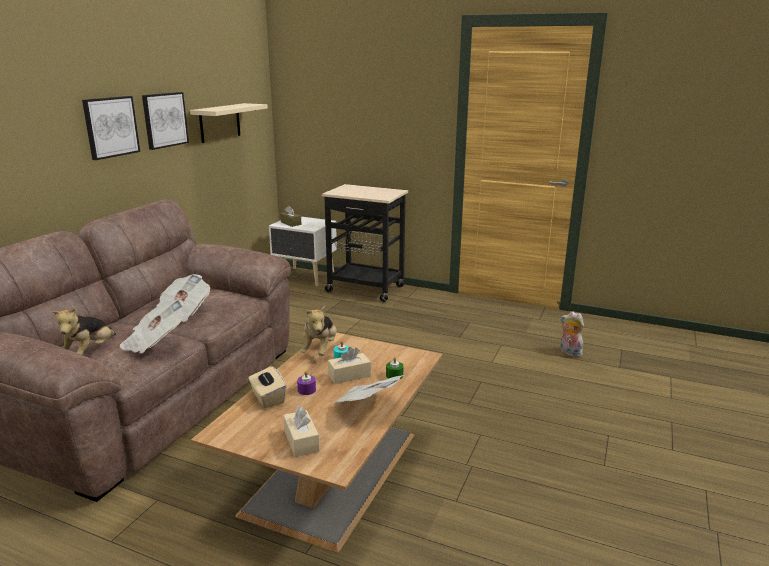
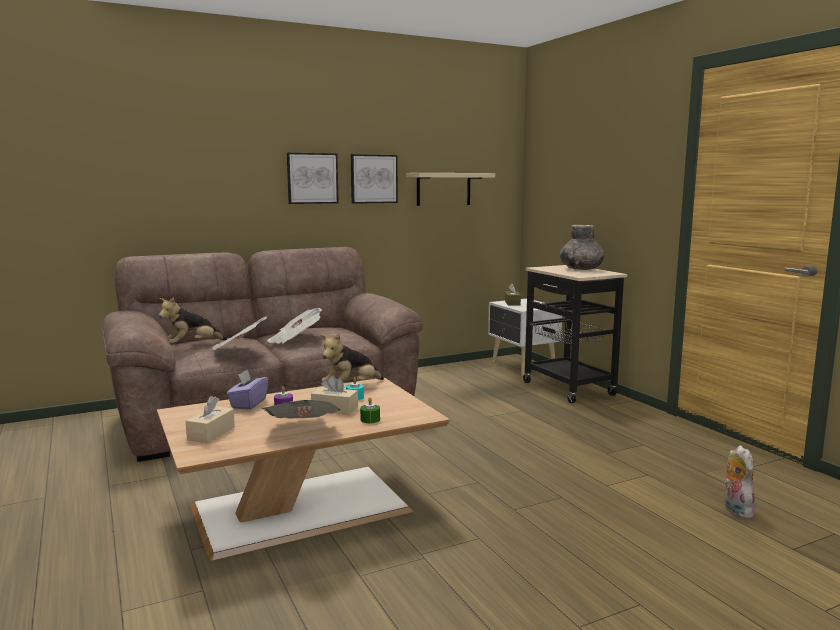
camera: 40 degrees right, 10 degrees down
beige tissue box [248,366,287,408] -> purple tissue box [227,369,268,409]
none -> grey vase [560,225,605,270]

